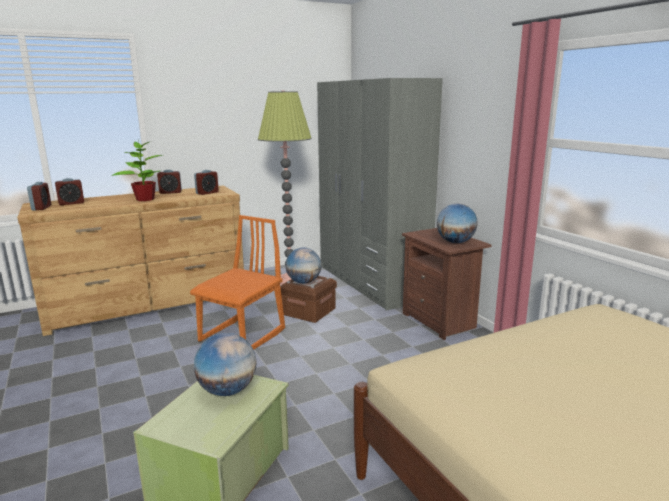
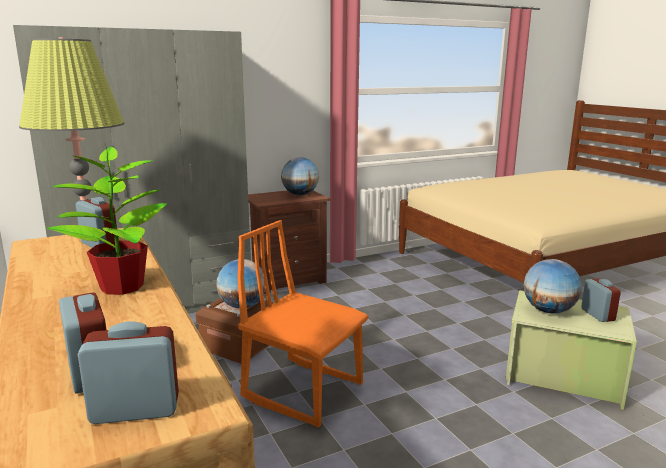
camera: 90 degrees left, 0 degrees up
alarm clock [157,170,182,194] -> alarm clock moved to [581,278,621,322]

